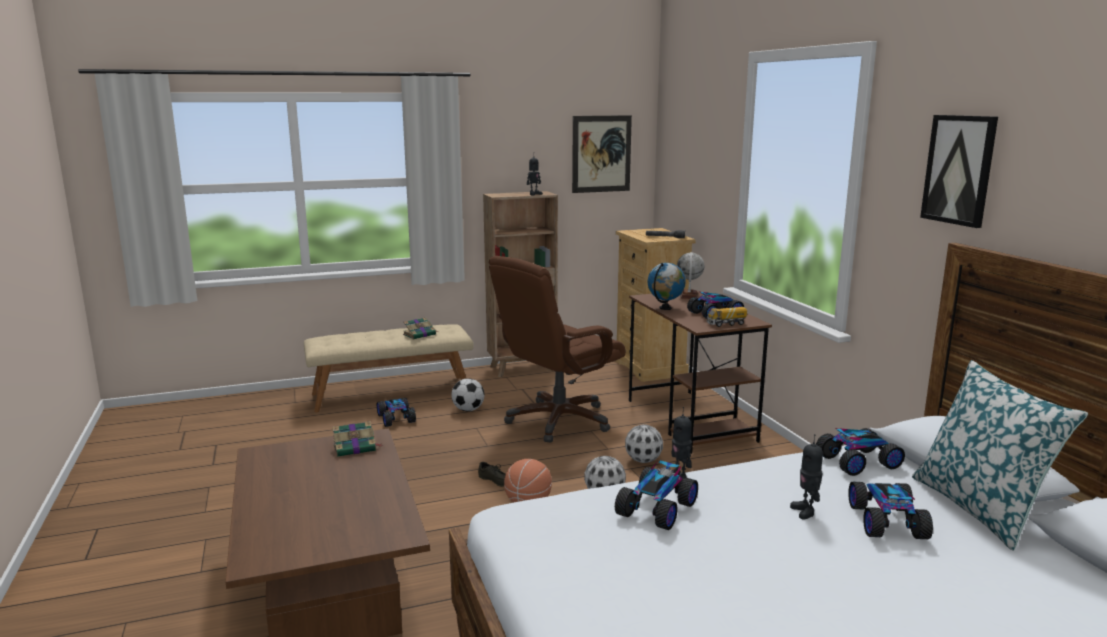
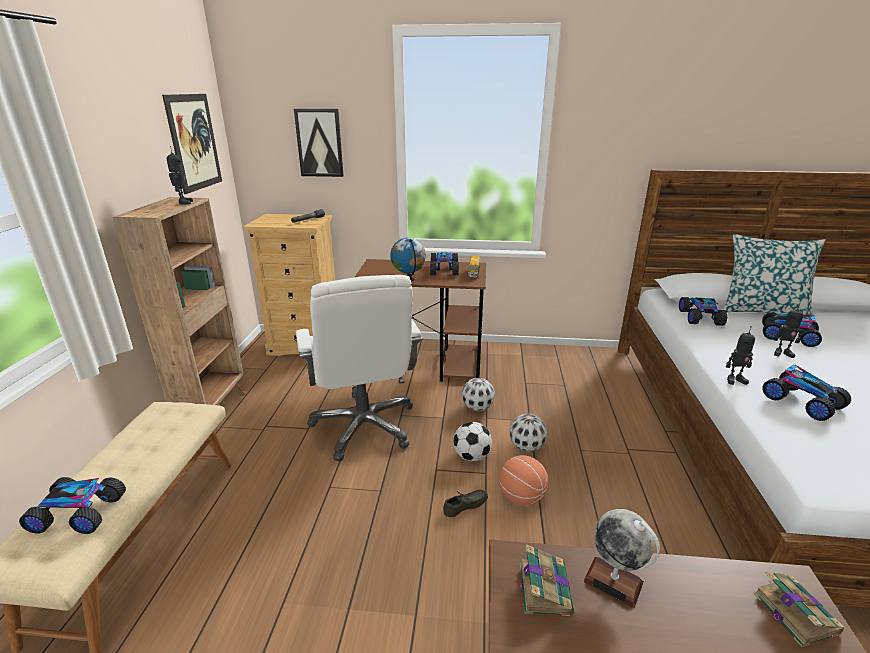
camera: 65 degrees left, 10 degrees up
toy car [377,398,416,427] -> toy car moved to [19,477,126,534]
book [403,317,436,339] -> book moved to [753,572,844,647]
football [451,378,484,411] -> football moved to [453,422,492,461]
brown office chair [489,256,626,442] -> white office chair [296,275,423,462]
globe [677,252,705,299] -> globe moved to [584,509,660,608]
picture [920,115,998,228] -> picture moved to [294,109,344,177]

